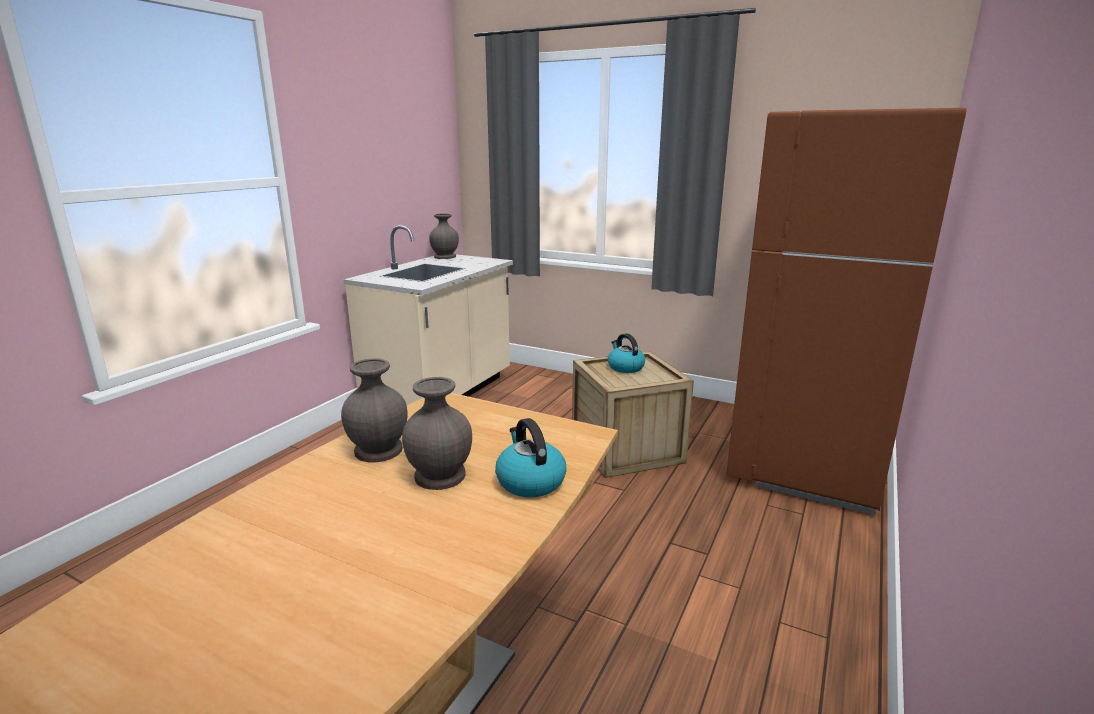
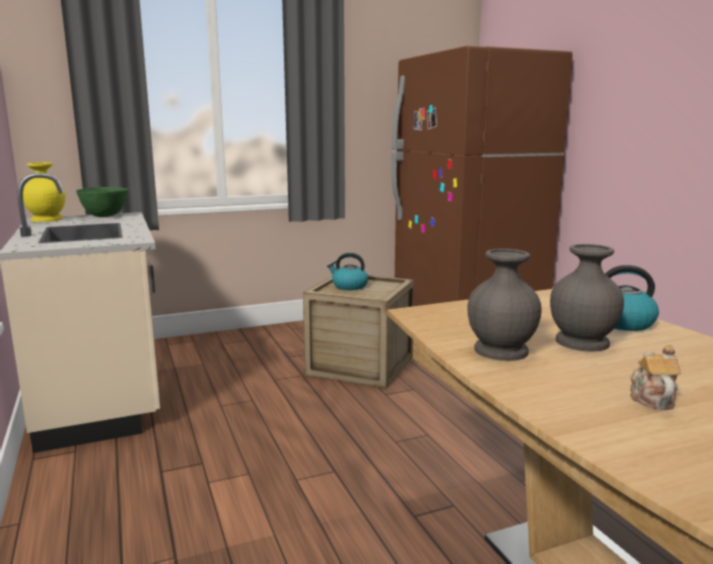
camera: 50 degrees left, 5 degrees down
grey vase [429,213,459,259] -> yellow vase [23,162,65,222]
none -> green bowl [76,187,129,217]
none -> teapot [630,345,681,410]

